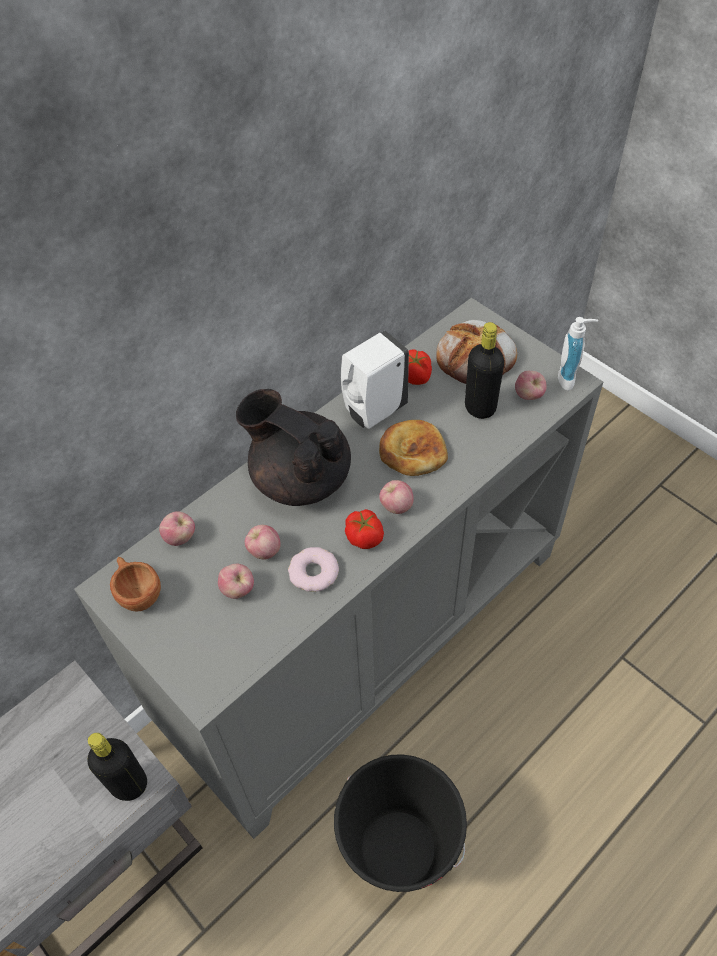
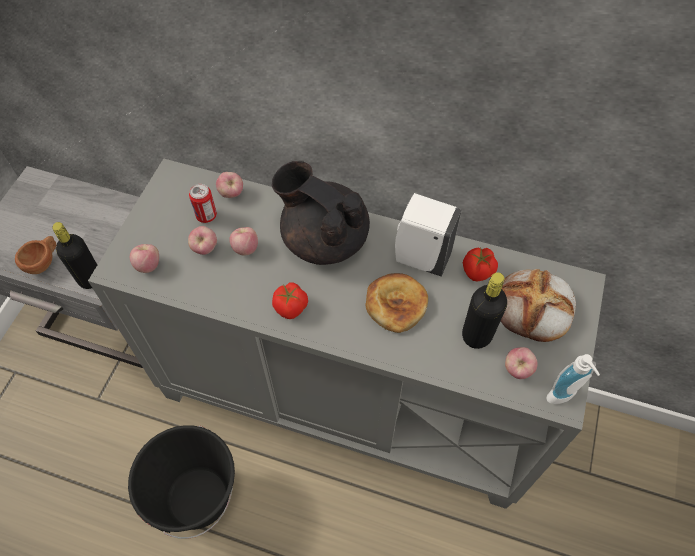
camera: 60 degrees right, 5 degrees up
brown cup [110,557,161,611] -> brown cup moved to [15,236,56,274]
black teapot [236,389,351,506] -> black teapot turned 60 degrees counterclockwise [272,161,370,265]
donut [288,547,339,592] -> none
apple [379,480,414,514] -> apple moved to [130,244,159,273]
none -> can [189,184,217,223]

